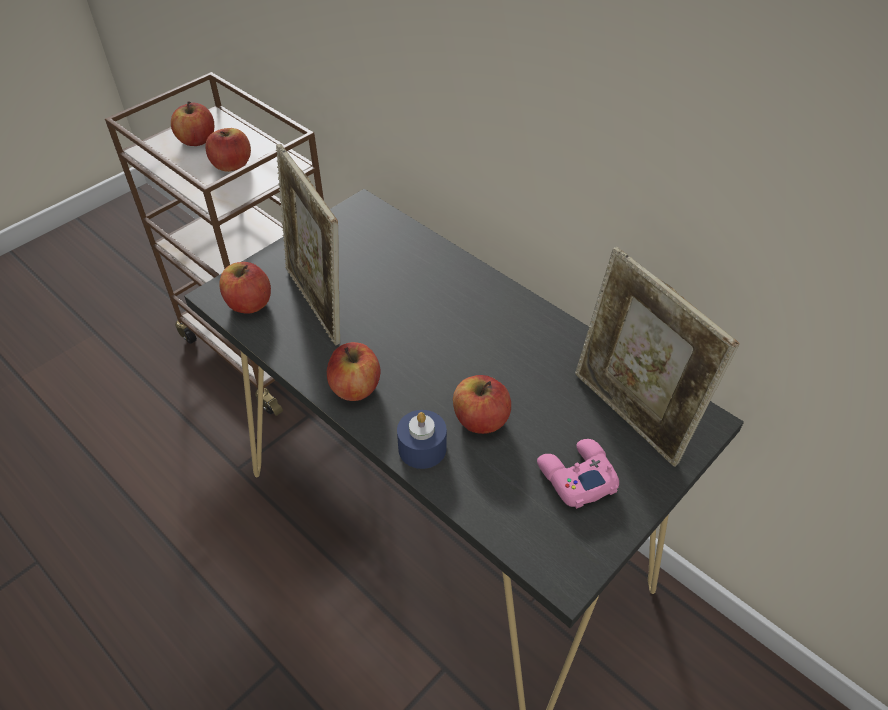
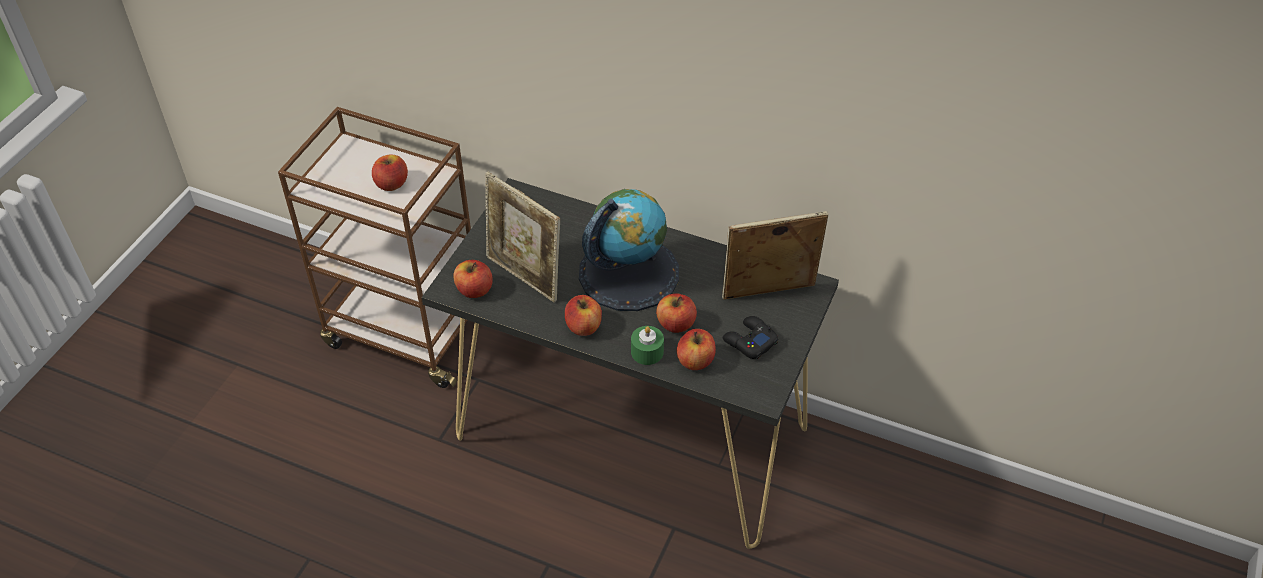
camera: 20 degrees left, 0 degrees up
apple [171,102,214,146] -> apple moved to [677,329,716,370]
blue candle [397,410,447,469] -> green candle [631,326,664,365]
pink game controller [537,439,619,509] -> black game controller [723,316,778,359]
picture frame [575,247,740,467] -> picture frame turned 135 degrees clockwise [722,211,828,300]
none -> globe [579,189,679,311]

